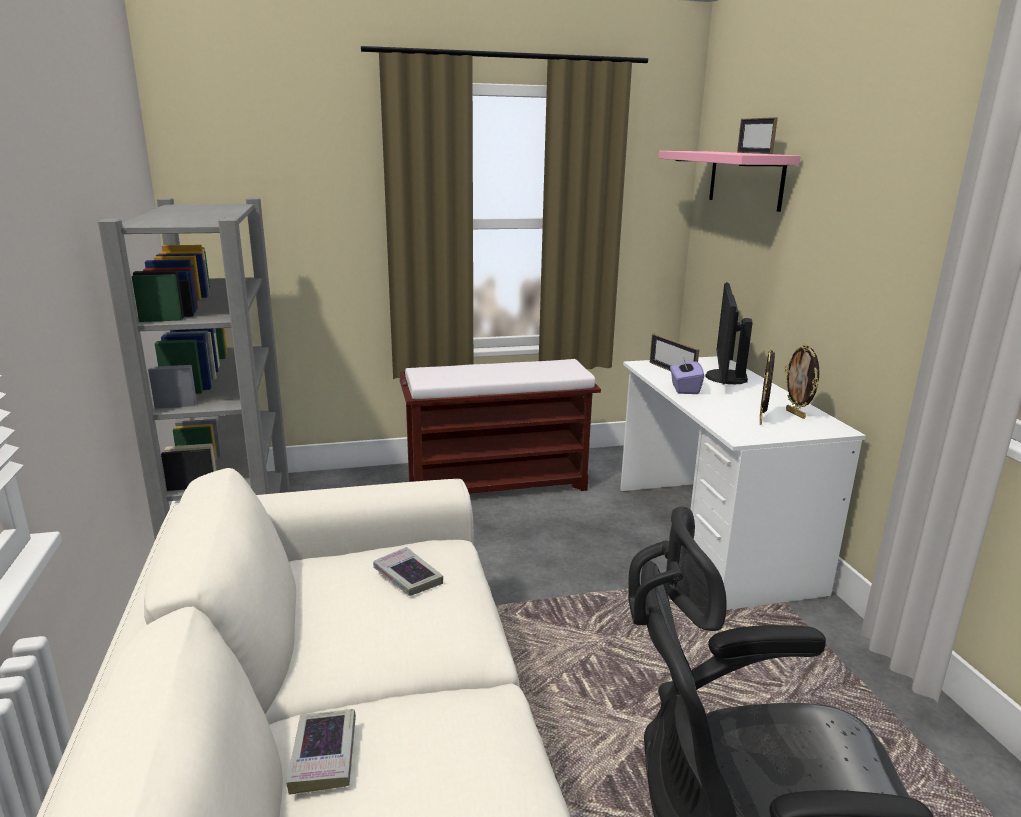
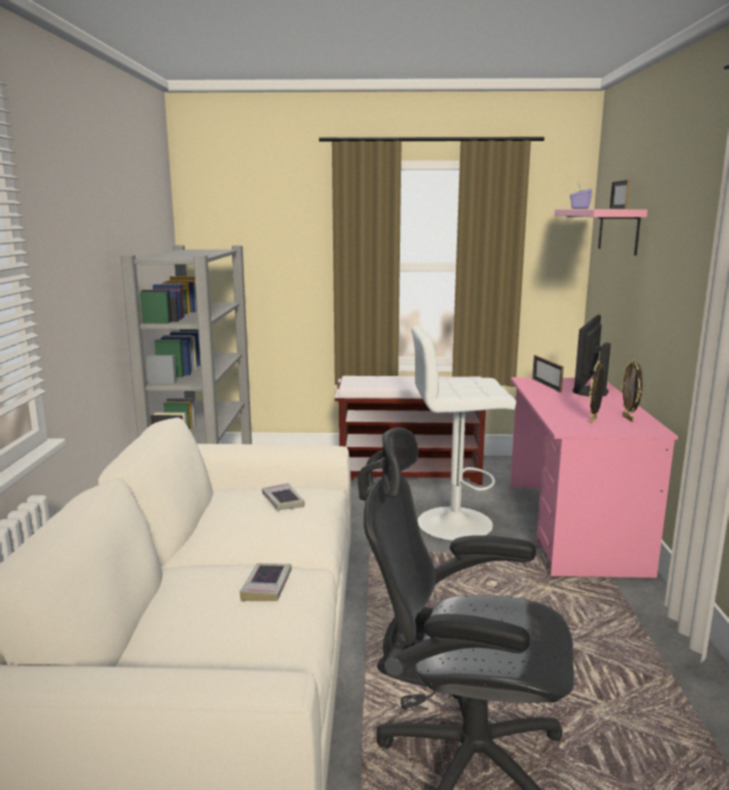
camera: 15 degrees right, 5 degrees down
book [286,709,356,794] -> book moved to [240,563,292,601]
white desk [620,356,866,610] -> pink desk [510,377,678,578]
purple tissue box [670,357,704,394] -> purple tissue box moved to [570,183,592,209]
none -> white stool [411,325,516,540]

